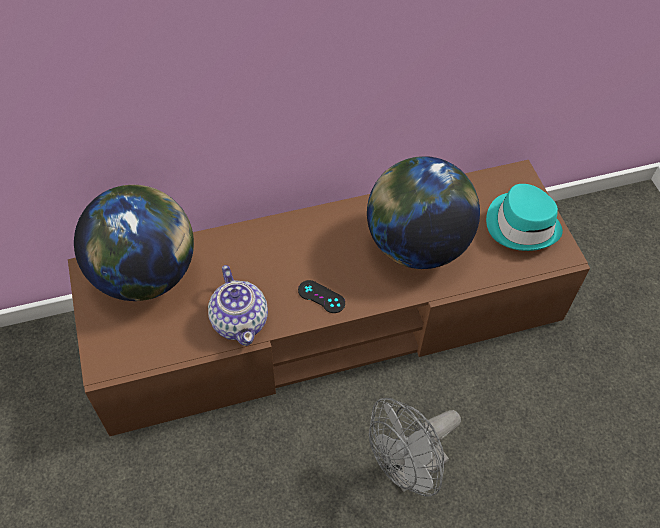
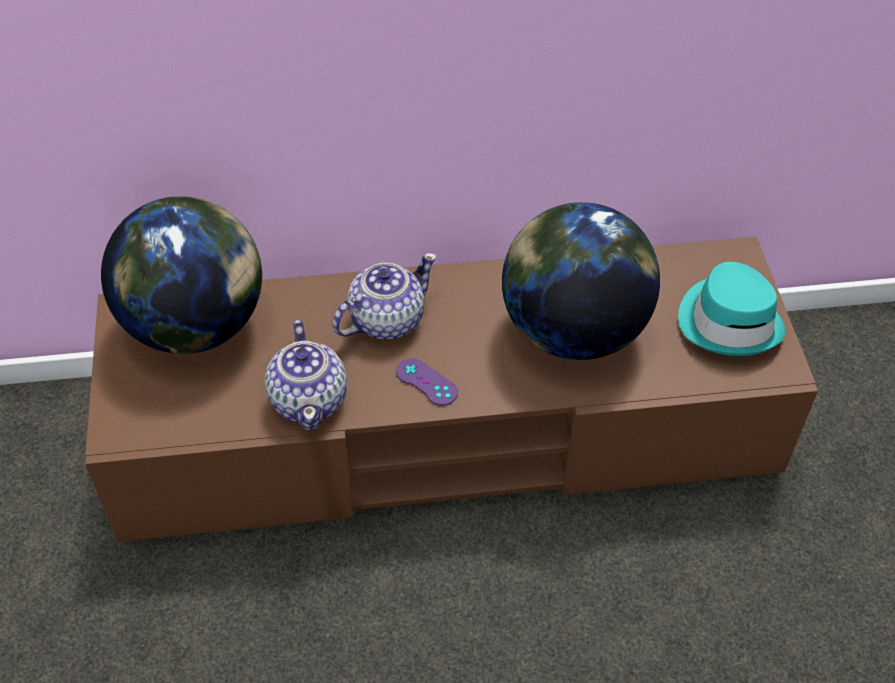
camera: 10 degrees right, 5 degrees down
black game controller [298,280,345,313] -> purple game controller [396,358,458,406]
grey fan [369,398,461,497] -> none
none -> teapot [332,253,437,340]

